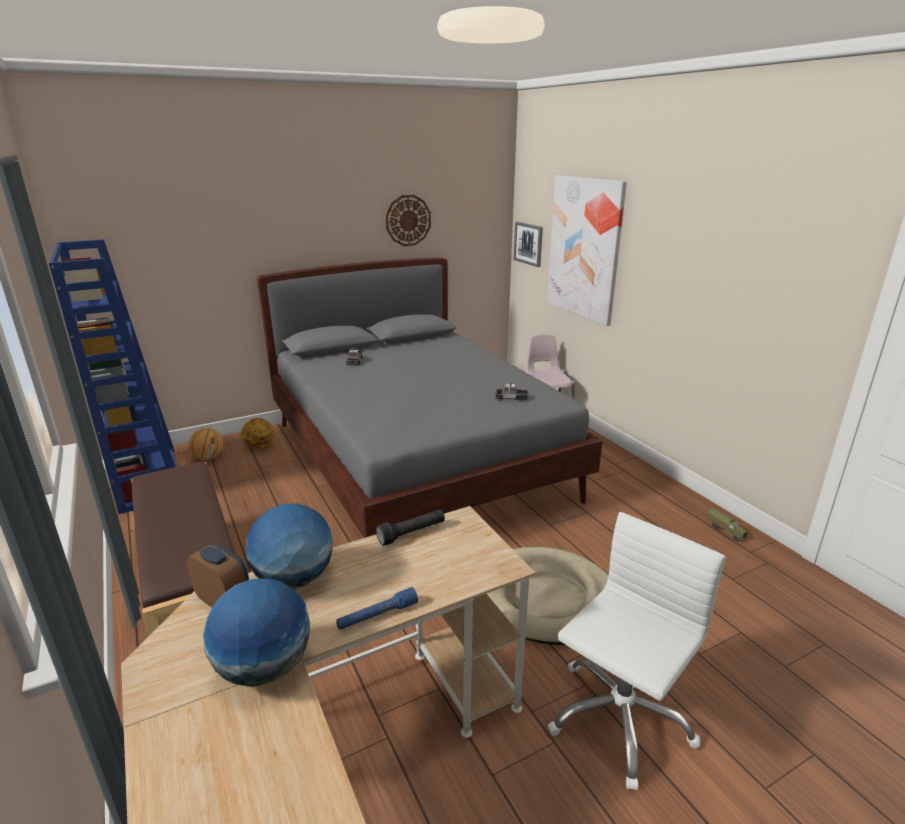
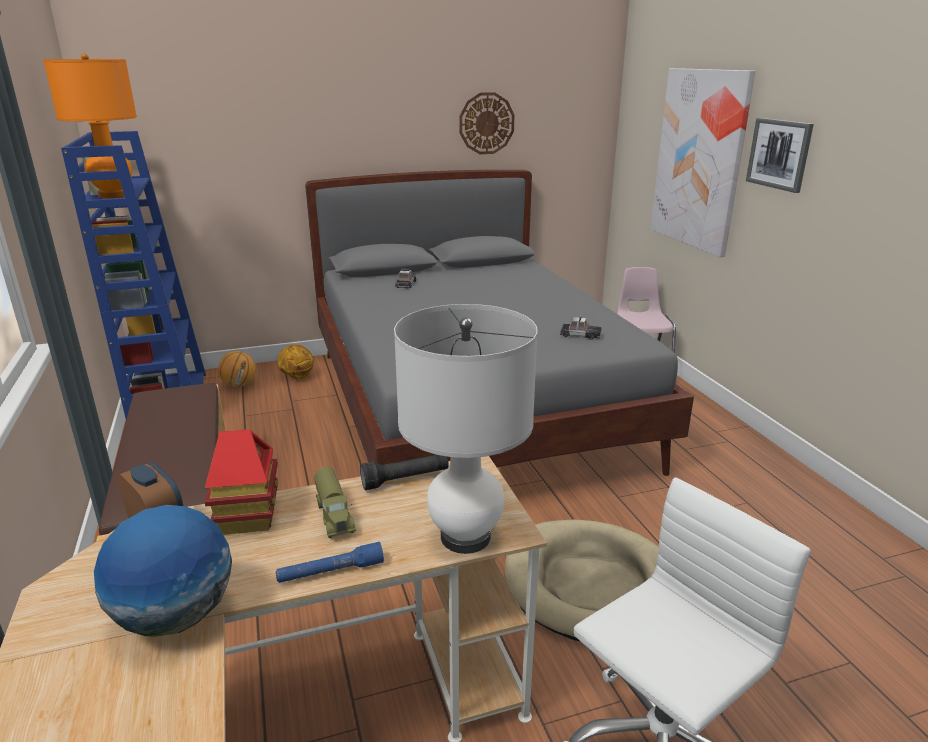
camera: 10 degrees right, 0 degrees up
globe [246,503,333,589] -> toy house [205,429,278,535]
picture [514,222,543,267] -> picture moved to [746,118,814,193]
toy truck [706,508,749,541] -> toy truck moved to [314,467,356,538]
none -> orange table lamp [43,53,137,198]
none -> white table lamp [394,304,538,554]

